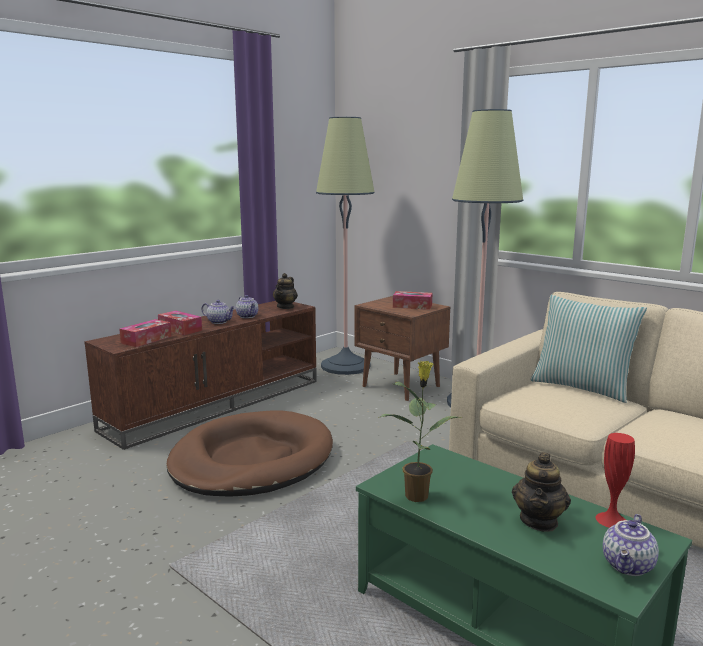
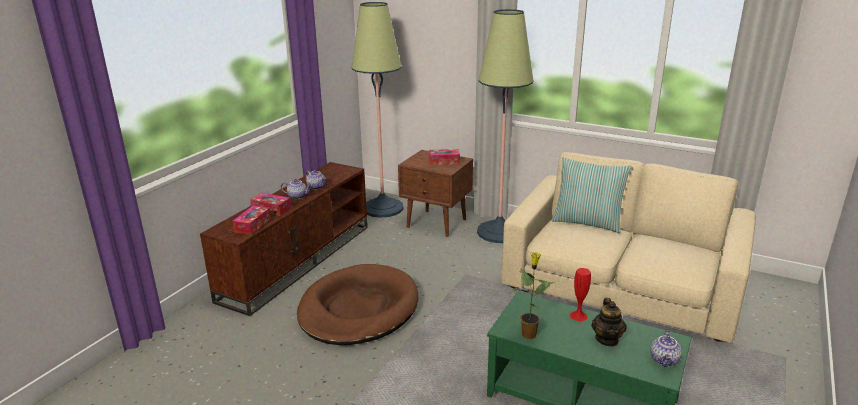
camera: 15 degrees left, 10 degrees up
teapot [273,273,298,309] -> none
red vase [596,433,635,528] -> red vase moved to [570,268,591,321]

